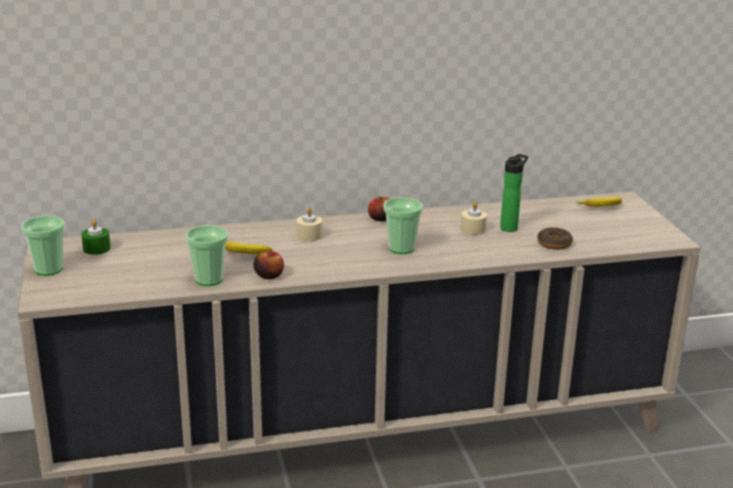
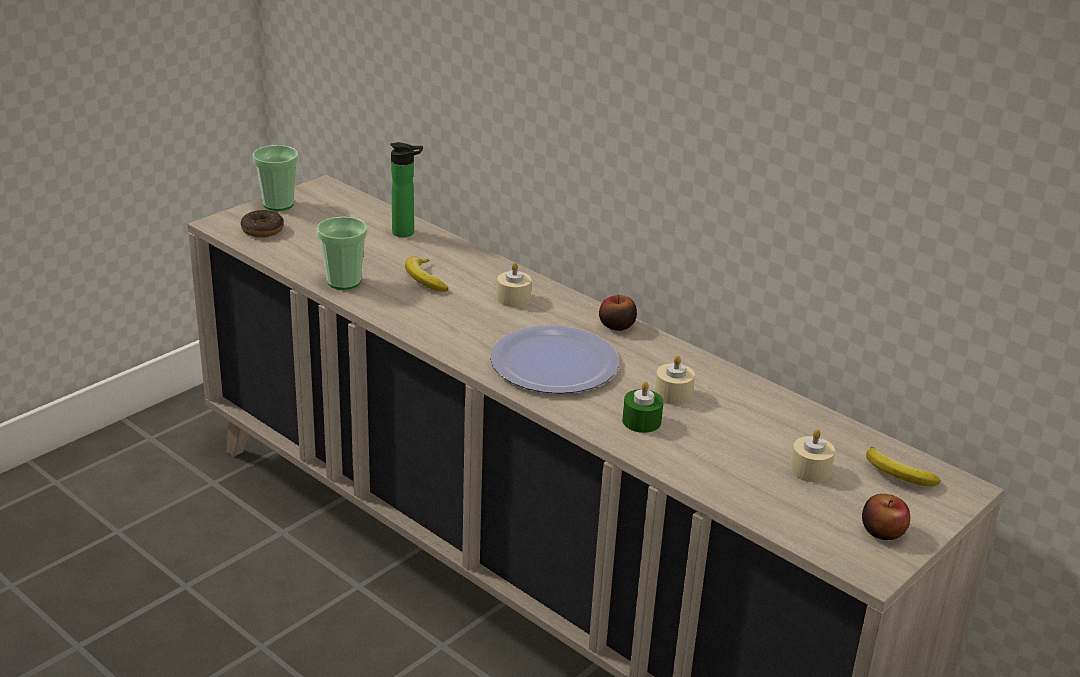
camera: 55 degrees right, 5 degrees up
green candle [82,220,111,255] -> green candle moved to [622,382,664,433]
apple [253,251,284,279] -> apple moved to [862,494,910,540]
cup [384,197,423,254] -> plate [490,325,619,394]
bottle [500,154,528,232] -> bottle moved to [390,142,423,237]
donut [537,227,573,250] -> donut moved to [241,210,284,237]
none -> beige candle [790,429,835,482]

